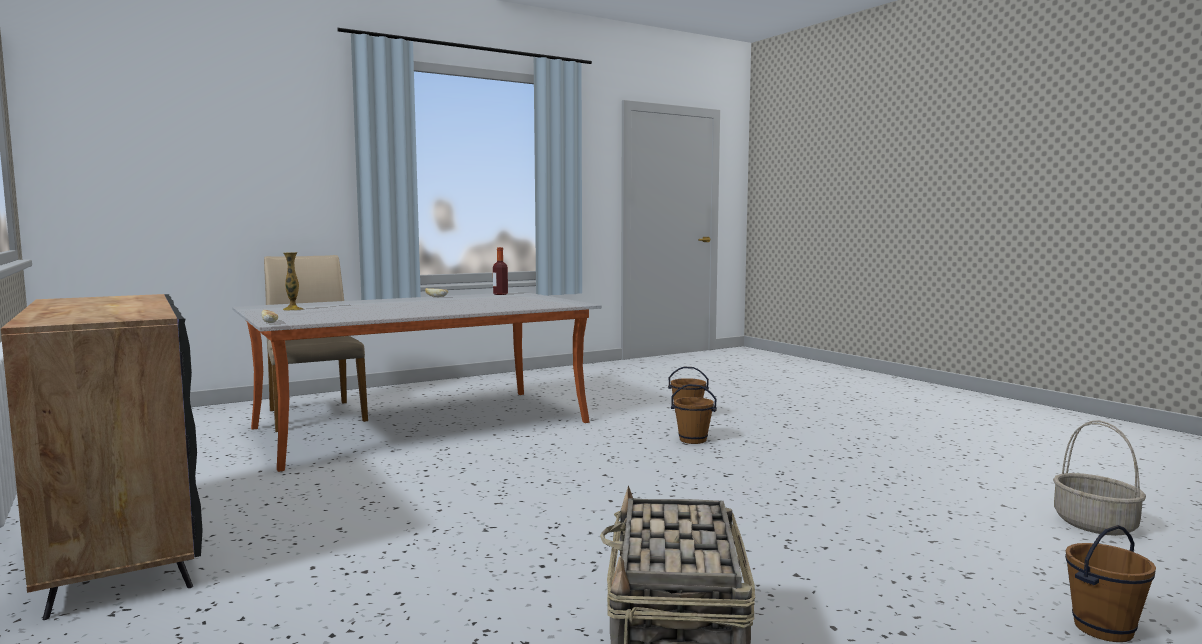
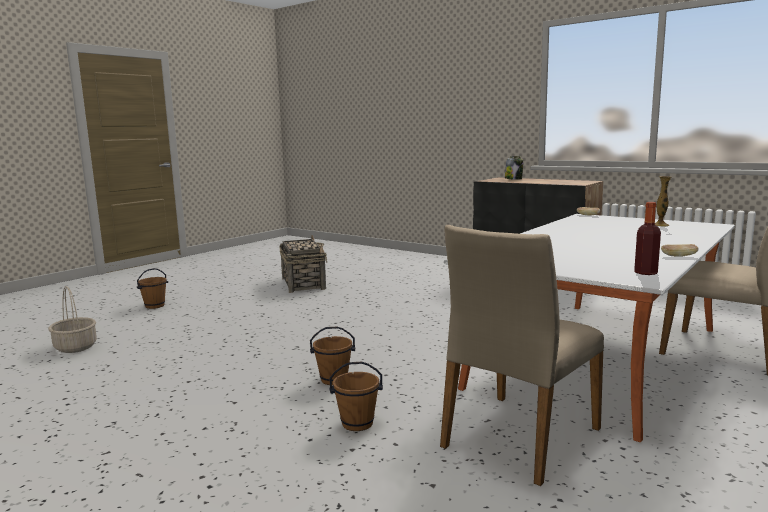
camera: 160 degrees right, 5 degrees up
none -> beige chair [440,225,604,486]
none -> jar [505,156,524,180]

